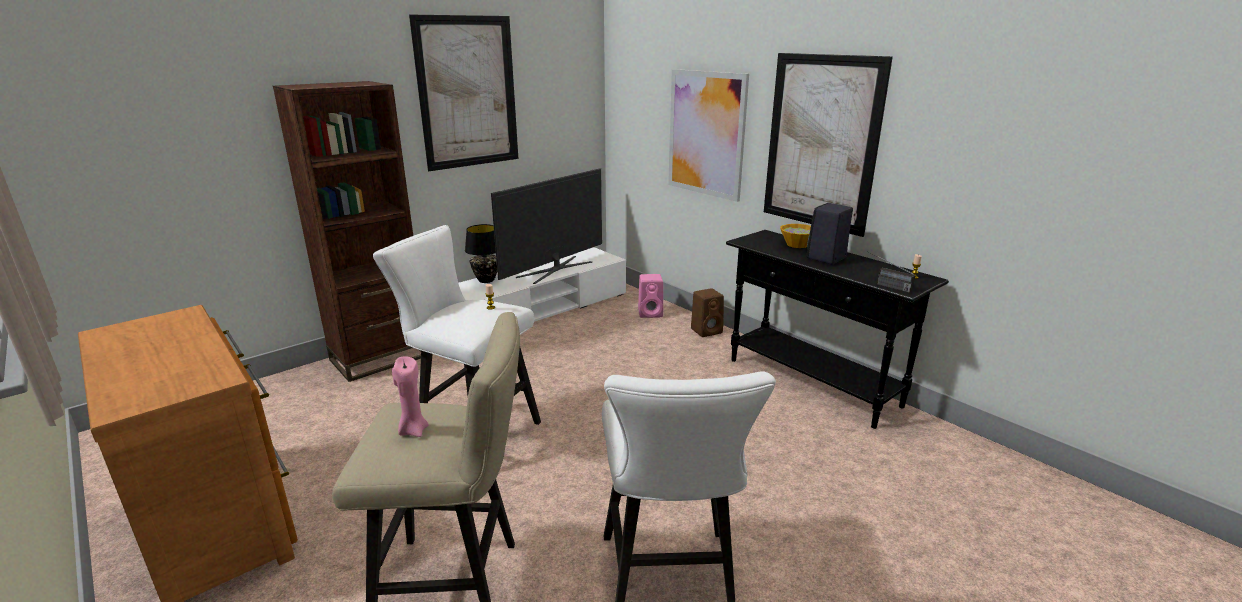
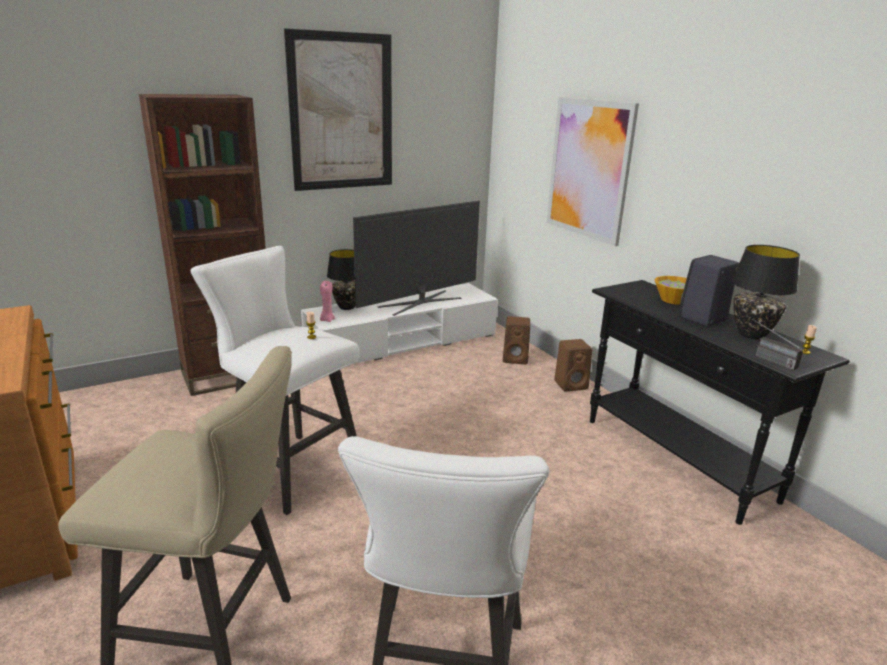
camera: 10 degrees right, 0 degrees up
pink candle [392,356,429,437] -> pink candle moved to [320,281,335,322]
pink speaker [638,274,663,318] -> brown speaker [503,316,530,364]
picture [764,53,893,237] -> none
none -> black table lamp [732,245,800,339]

